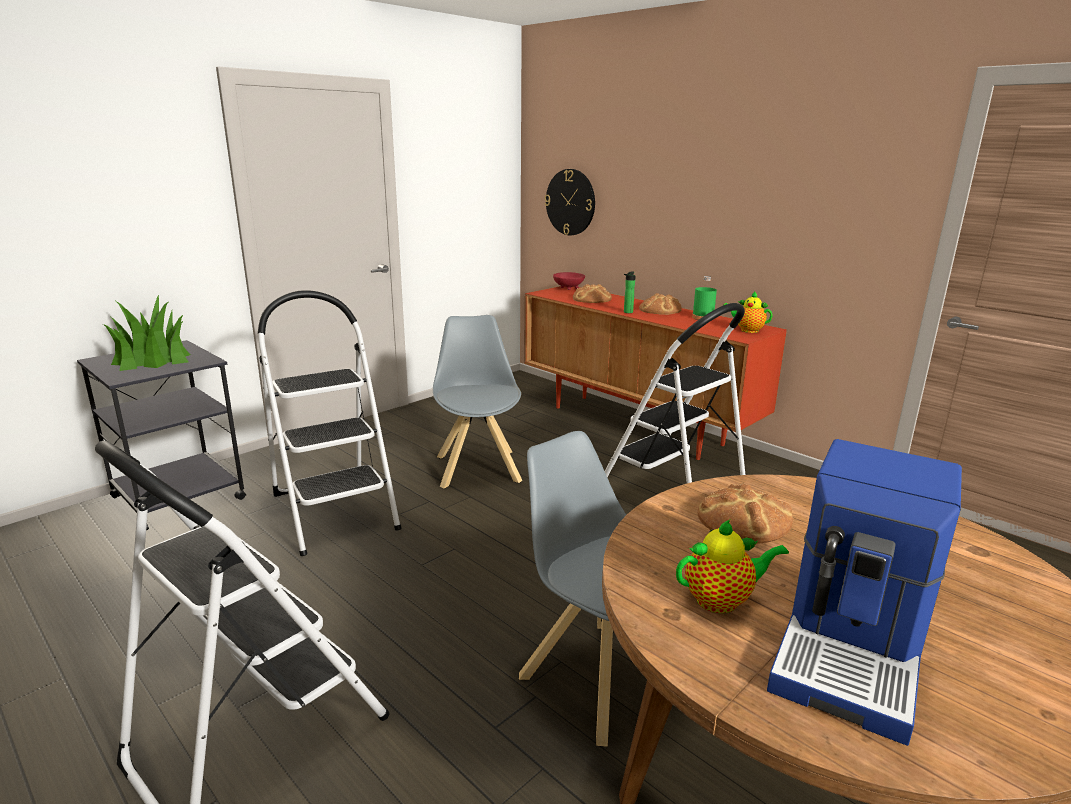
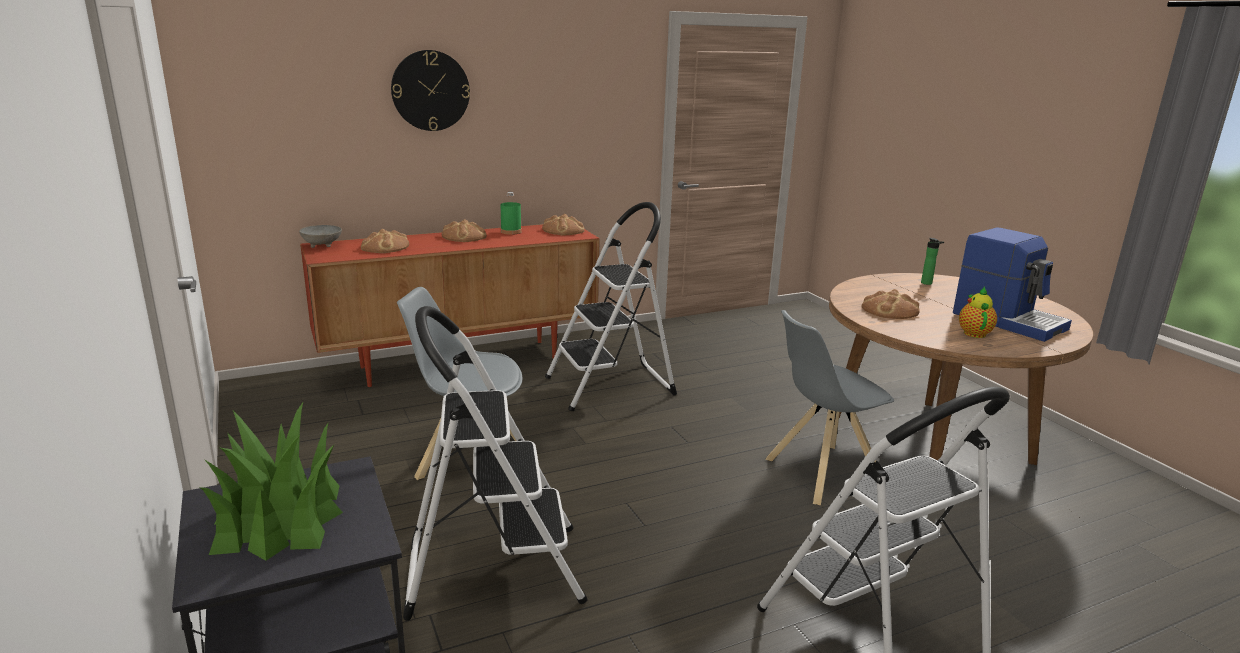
camera: 70 degrees left, 0 degrees up
wall clock [545,169,595,235] -> wall clock moved to [391,50,470,131]
red bowl [553,272,585,290] -> grey bowl [299,225,342,248]
bottle [624,272,636,313] -> bottle moved to [921,238,944,285]
teapot [724,291,773,333] -> bread [542,214,585,235]

